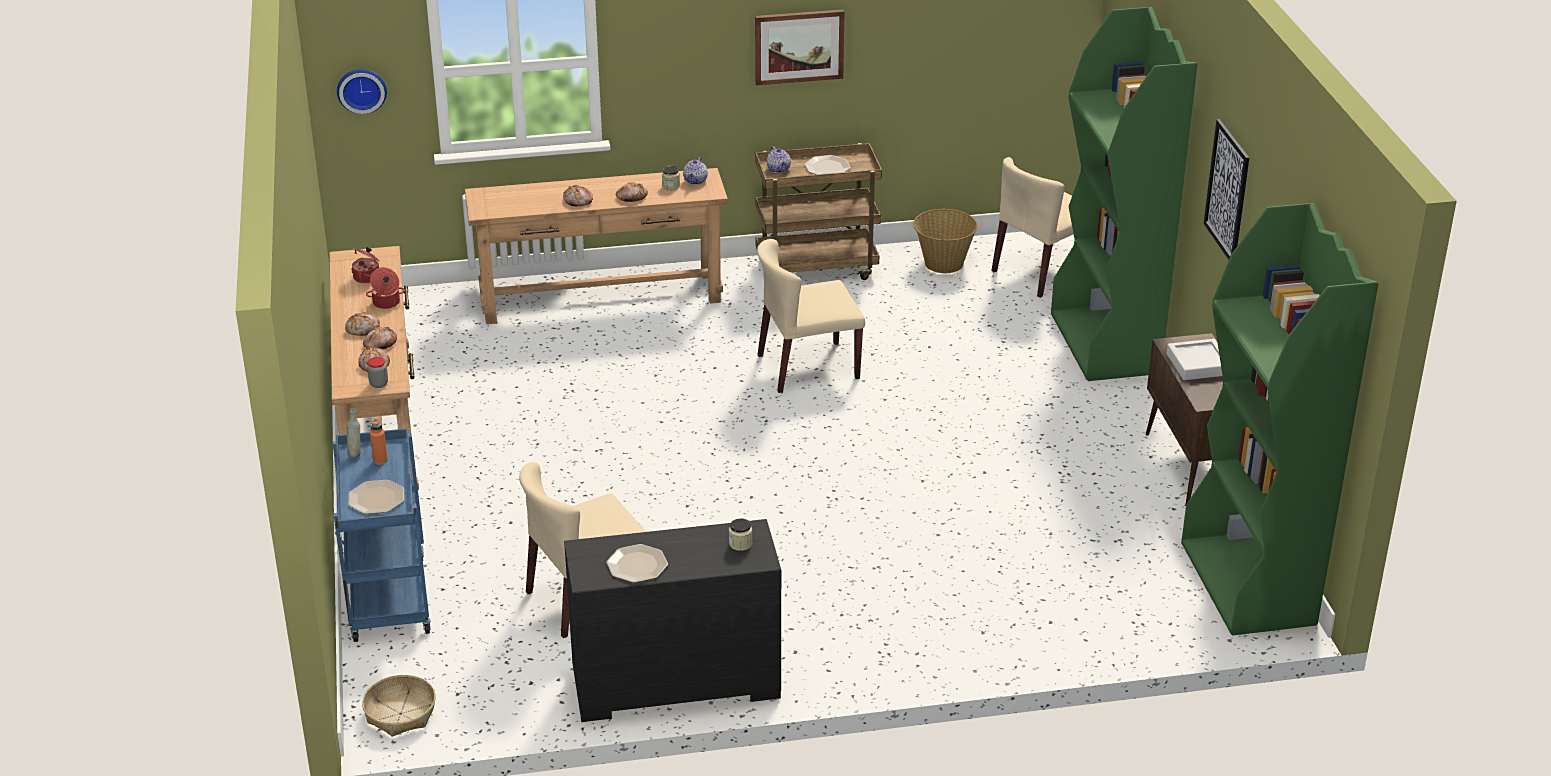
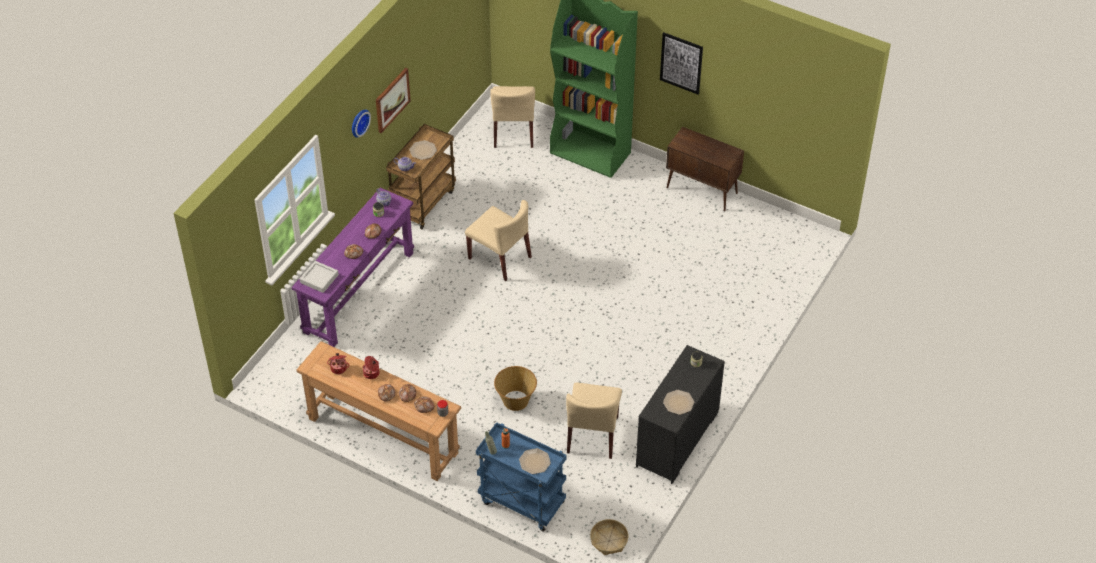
camera: 50 degrees left, 15 degrees up
wall clock [337,69,387,114] -> wall clock moved to [352,110,371,138]
brown console table [465,168,728,324] -> purple console table [292,188,414,347]
beige chair [757,239,865,393] -> beige chair turned 75 degrees counterclockwise [465,200,532,281]
basket [913,209,978,273] -> basket moved to [494,366,537,411]
grey tray [1167,339,1222,380] -> grey tray moved to [300,261,339,293]
green bookcase [1181,203,1378,636] -> none

